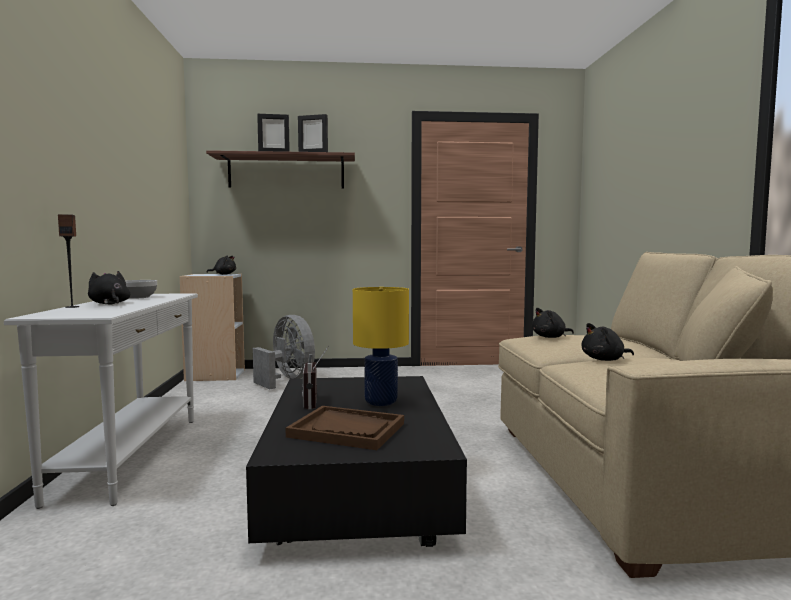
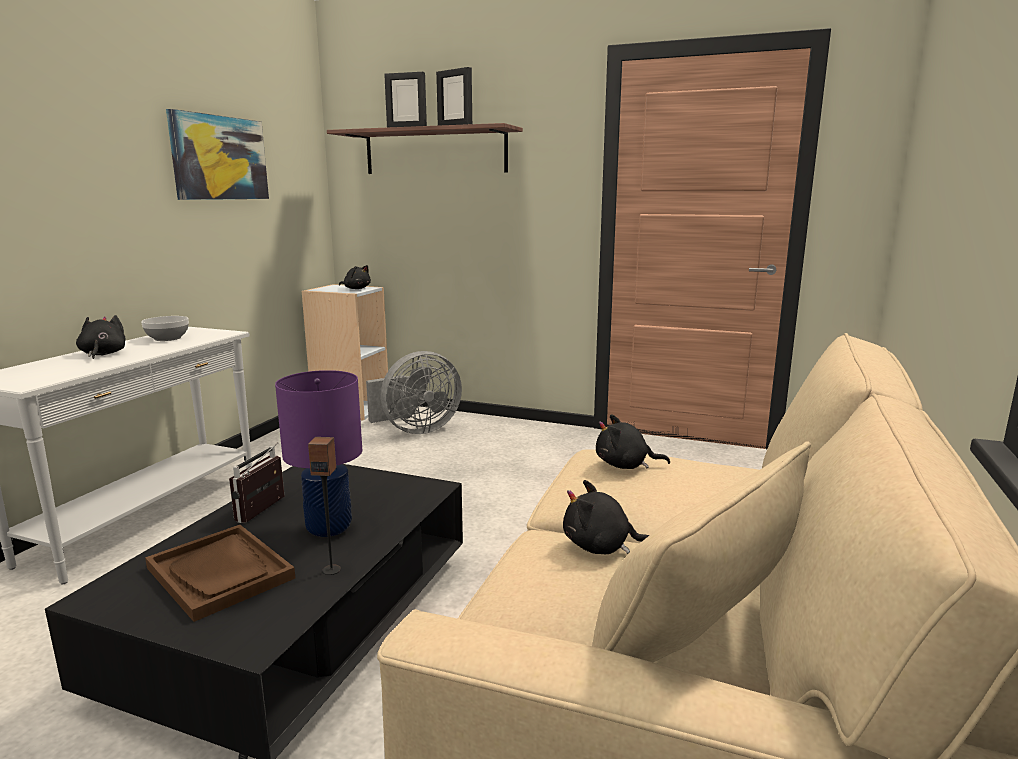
camera: 25 degrees right, 10 degrees up
speaker [58,214,79,308] -> speaker moved to [308,437,341,575]
grey fan [253,315,315,389] -> grey fan turned 75 degrees clockwise [366,351,462,434]
yellow table lamp [353,287,409,406] -> purple table lamp [275,370,362,537]
none -> picture [166,109,269,200]

